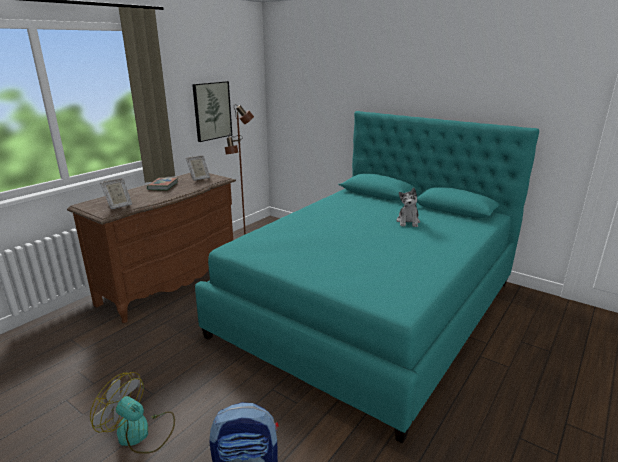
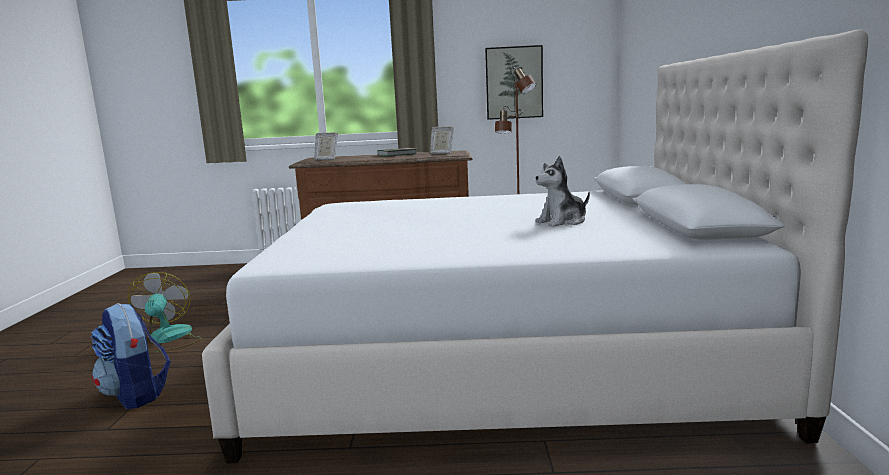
camera: 55 degrees right, 10 degrees down
turquoise bed [195,111,539,444] -> white bed [202,29,868,463]

